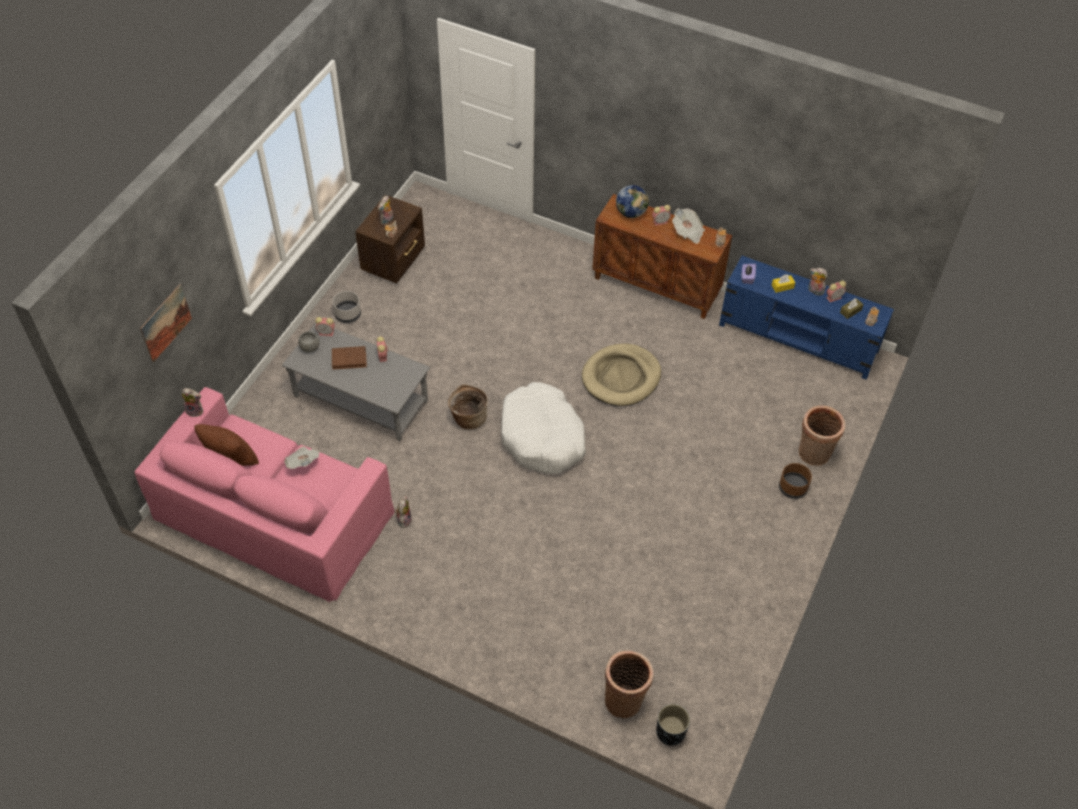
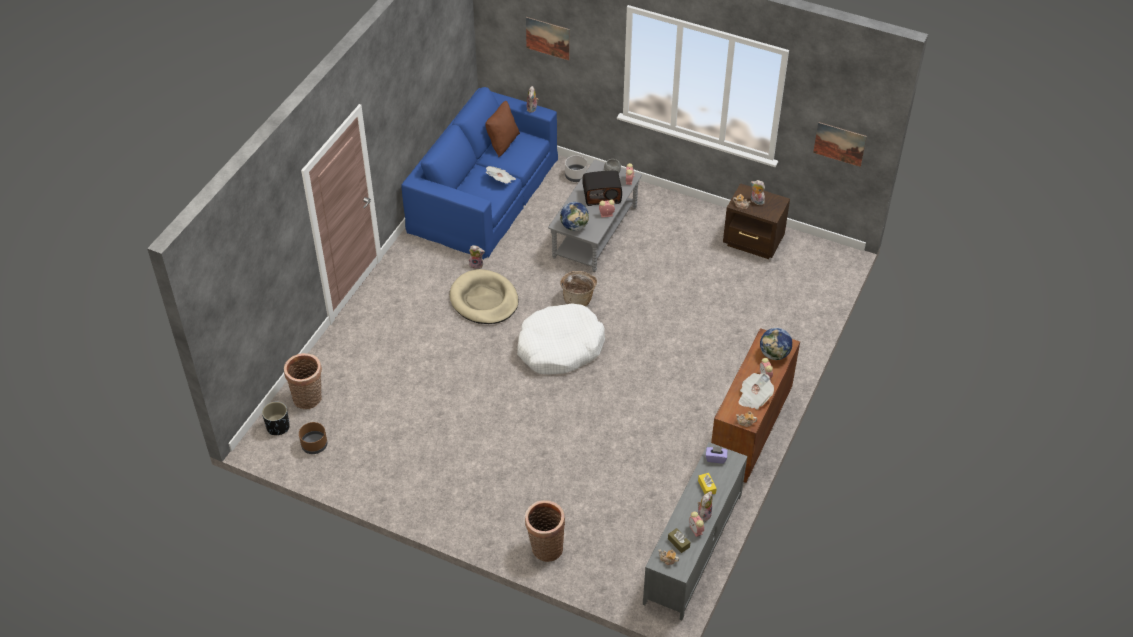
camera: 90 degrees right, 5 degrees down
pink sofa [134,387,395,602] -> blue sofa [401,87,558,259]
brown book [332,346,367,370] -> radio [582,171,622,206]
grey planter [333,291,361,323] -> grey planter moved to [565,155,587,182]
beige dog bed [582,343,661,406] -> beige dog bed moved to [450,269,519,324]
blue tv stand [719,256,894,380] -> grey tv stand [643,442,748,620]
brown planter [779,463,812,499] -> brown planter moved to [299,422,327,454]
none -> globe [560,202,589,231]
none -> picture [813,122,867,167]

